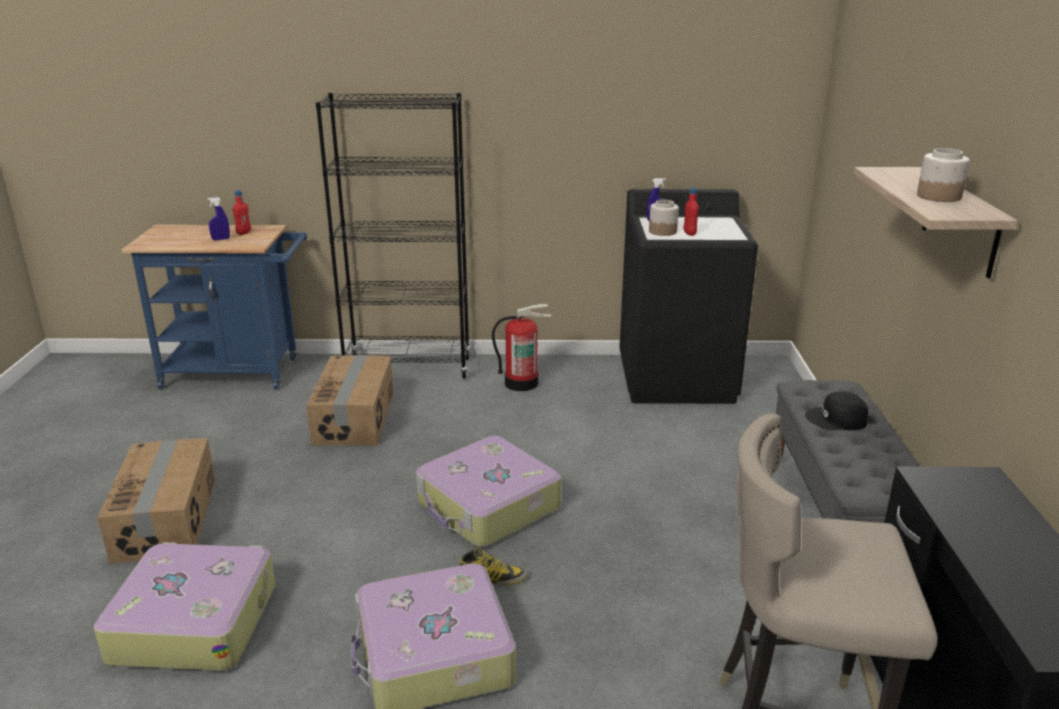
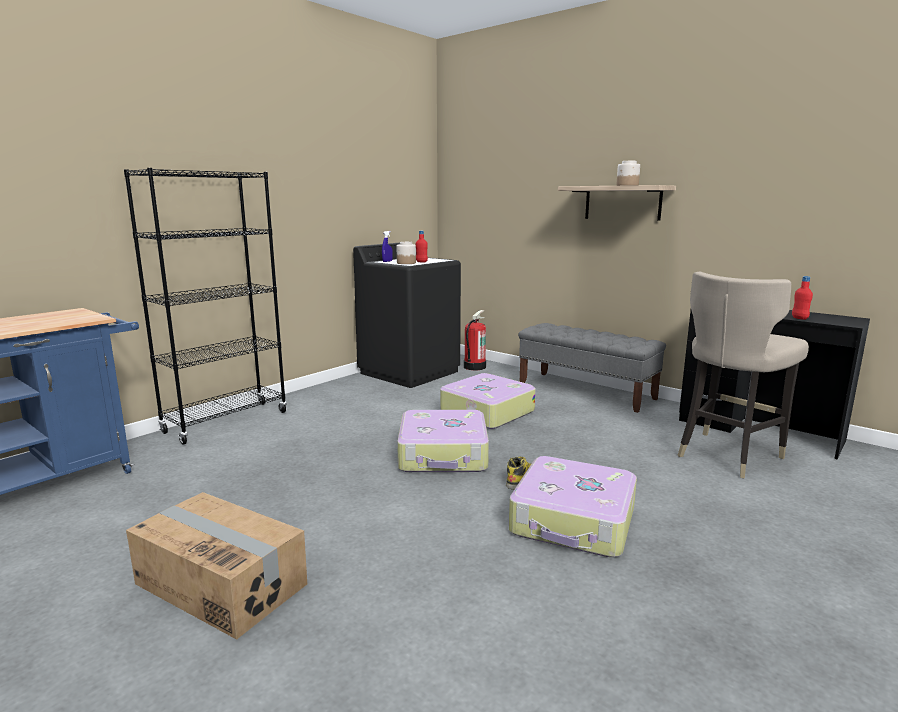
camera: 50 degrees left, 10 degrees down
suitcase [94,542,276,671] -> suitcase moved to [440,373,536,429]
blue spray bottle [207,197,230,240] -> none
red bottle [233,190,251,235] -> red bottle moved to [792,276,813,320]
cardboard box [306,355,394,446] -> none
fire extinguisher [492,304,552,391] -> fire extinguisher moved to [464,310,486,370]
black cap [805,391,868,430] -> none

